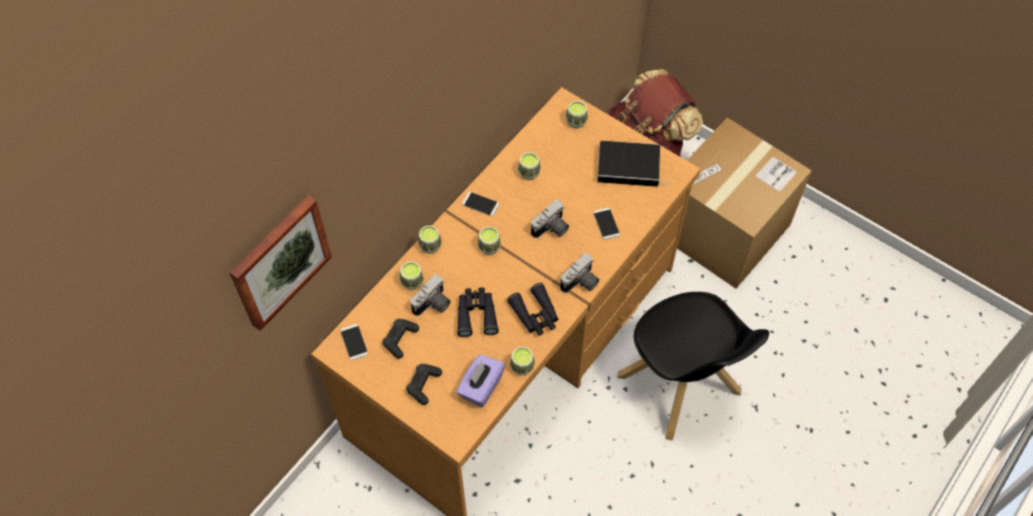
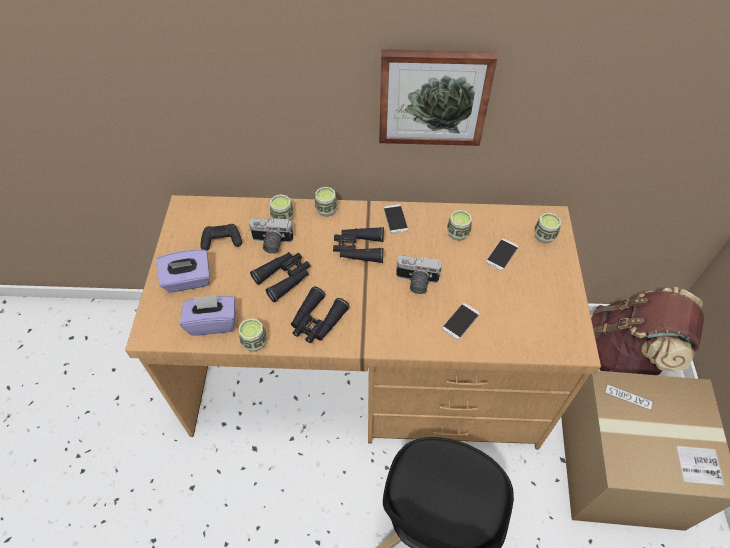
camera: 55 degrees right, 5 degrees down
picture [229,195,332,331] -> picture moved to [379,49,497,146]
phone [340,324,368,360] -> phone moved to [486,238,519,271]
black game controller [406,364,442,405] -> purple tissue box [156,249,210,293]
cup [478,226,501,255] -> black binoculars [333,227,384,263]
camera [560,253,599,293] -> none
book [597,140,670,187] -> none

